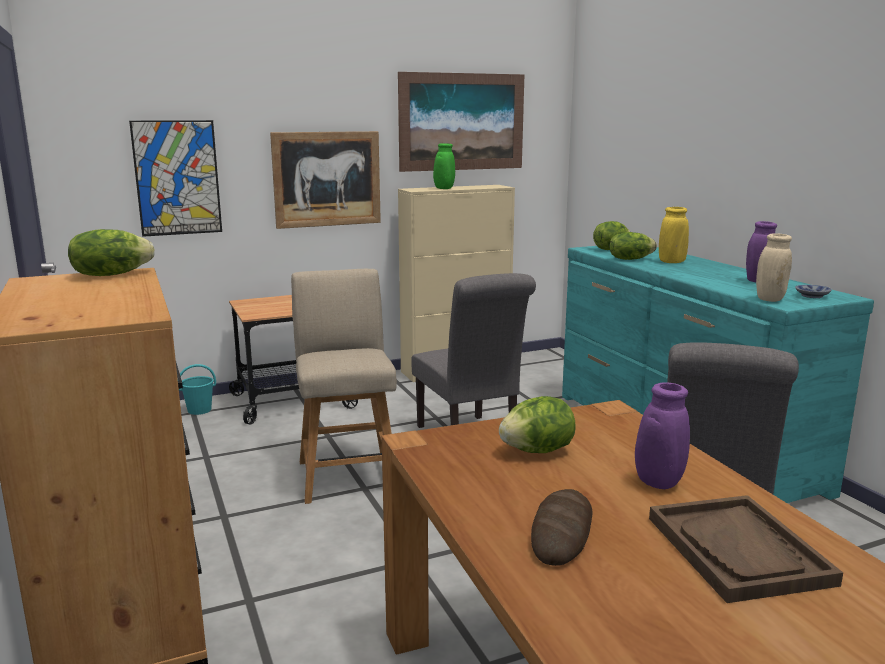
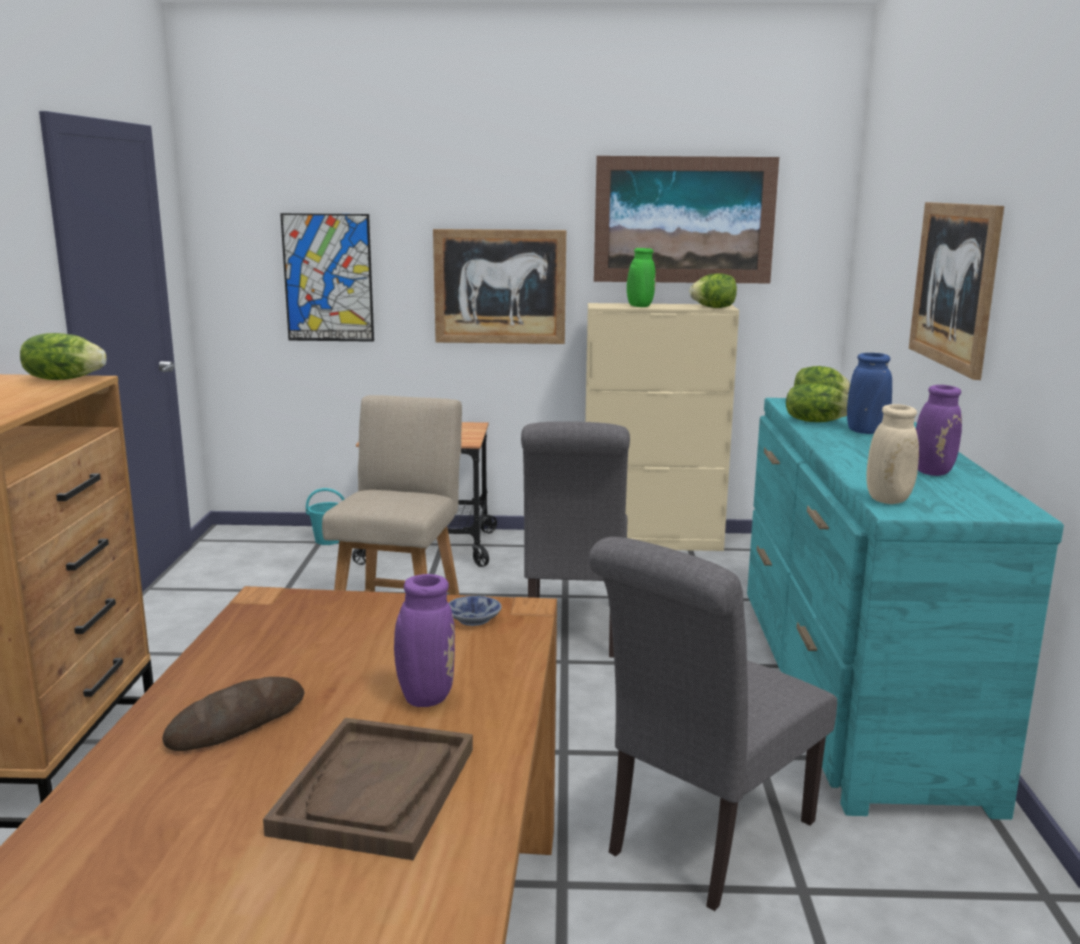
camera: 25 degrees right, 0 degrees up
lettuce [499,396,576,453] -> lettuce moved to [689,273,737,308]
yellow vase [659,207,689,263] -> blue vase [847,353,892,434]
bowl [795,285,832,298] -> bowl moved to [449,596,502,626]
none -> picture [909,202,1004,380]

